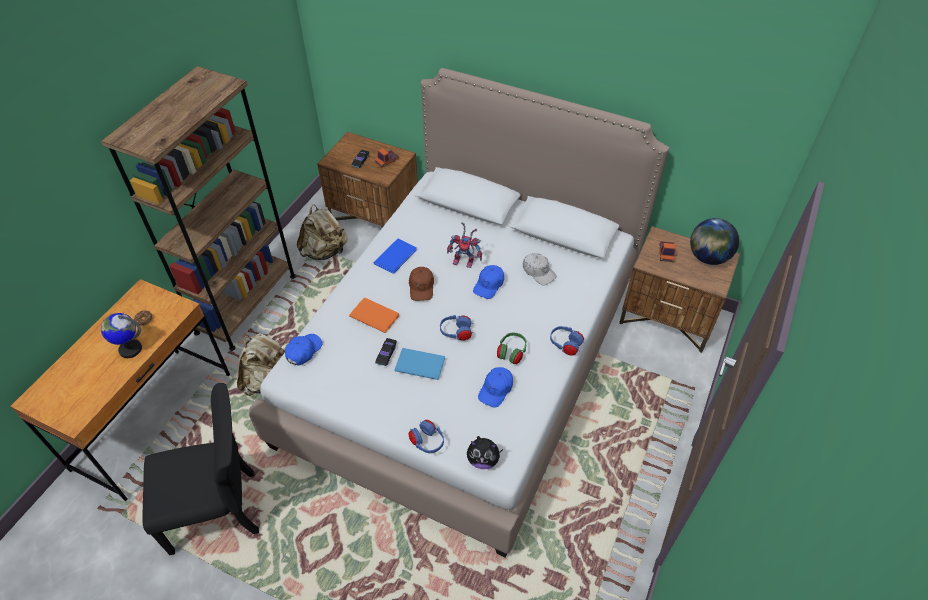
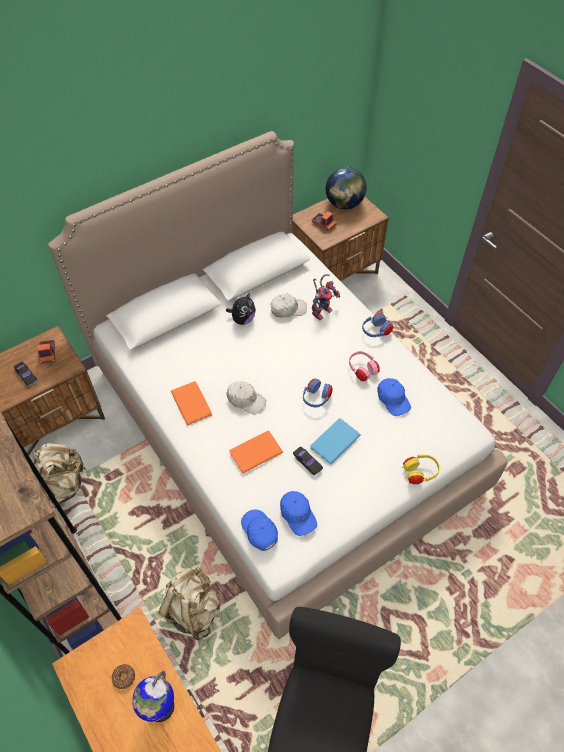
camera: 60 degrees left, 5 degrees up
blue book [373,239,417,274] -> orange book [171,381,212,425]
brown cap [409,267,434,301] -> white cap [227,381,266,414]
blue headphones [409,420,444,453] -> yellow headphones [402,454,440,484]
toy robot [447,222,482,268] -> toy robot moved to [312,274,340,320]
plush toy [467,436,503,469] -> plush toy moved to [226,293,256,325]
blue cap [473,265,504,299] -> blue cap moved to [280,491,317,536]
green headphones [497,332,526,364] -> pink headphones [349,351,380,381]

